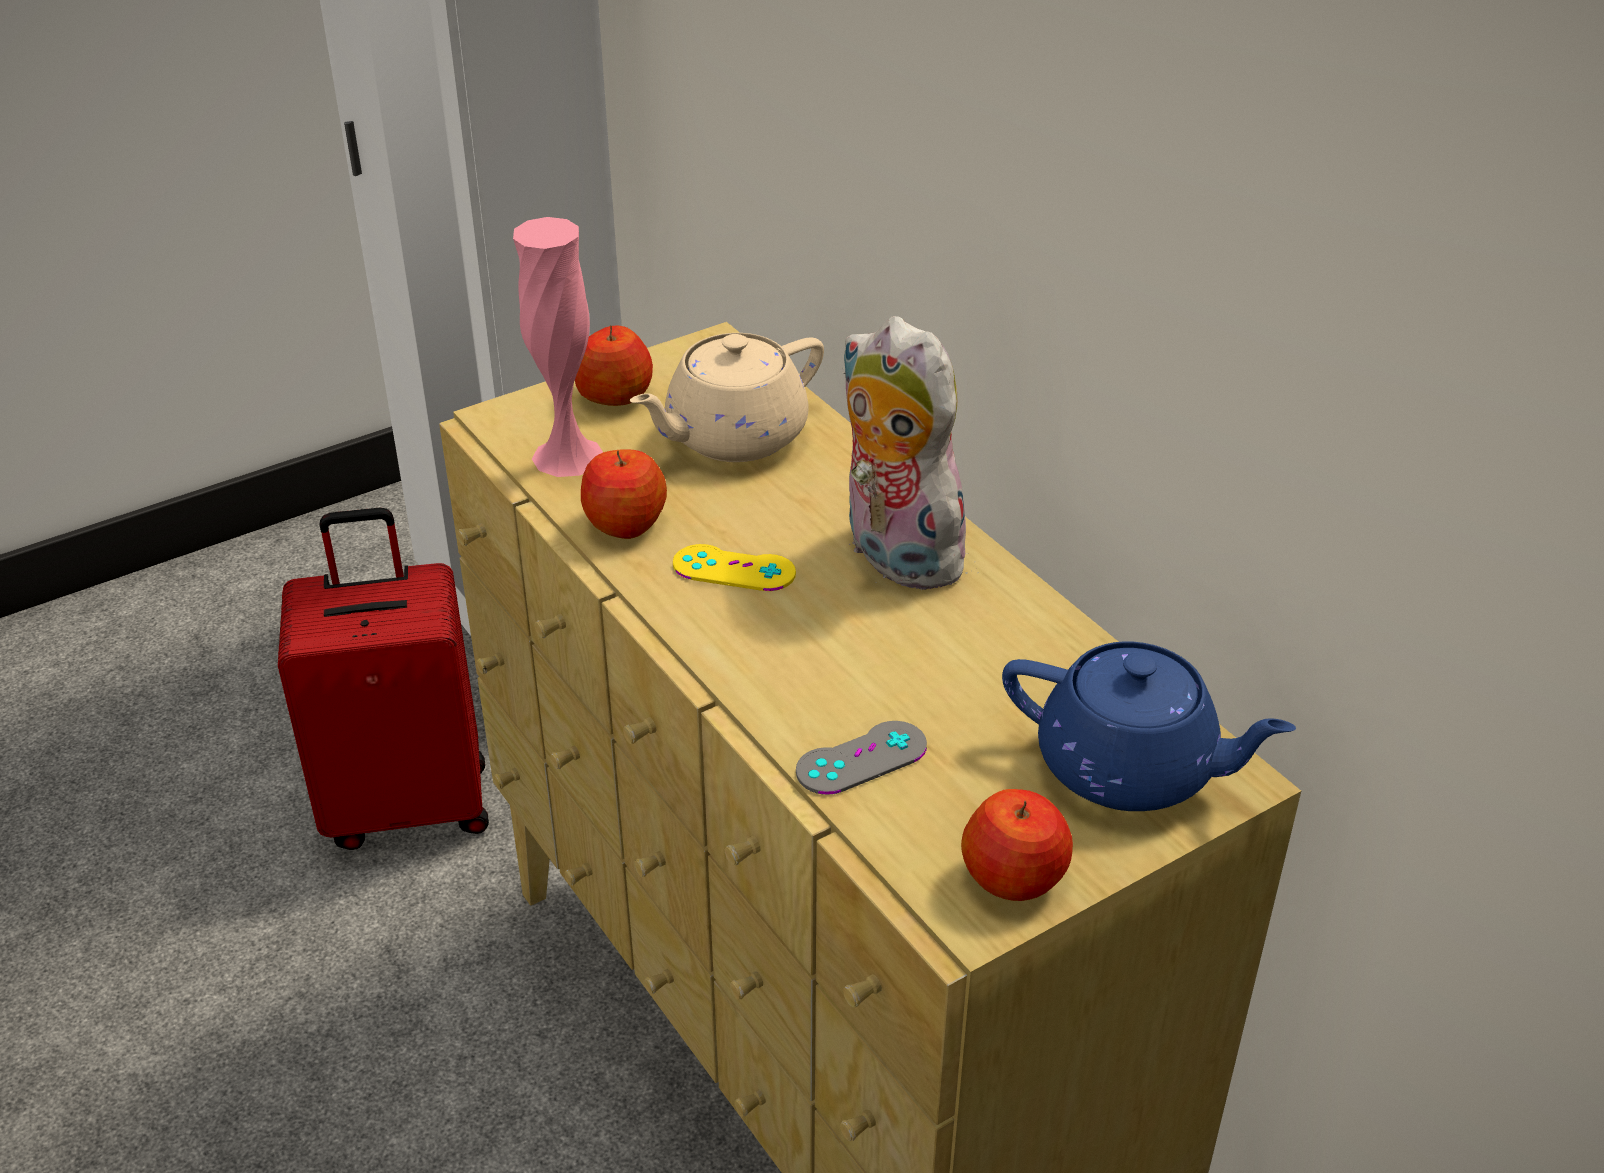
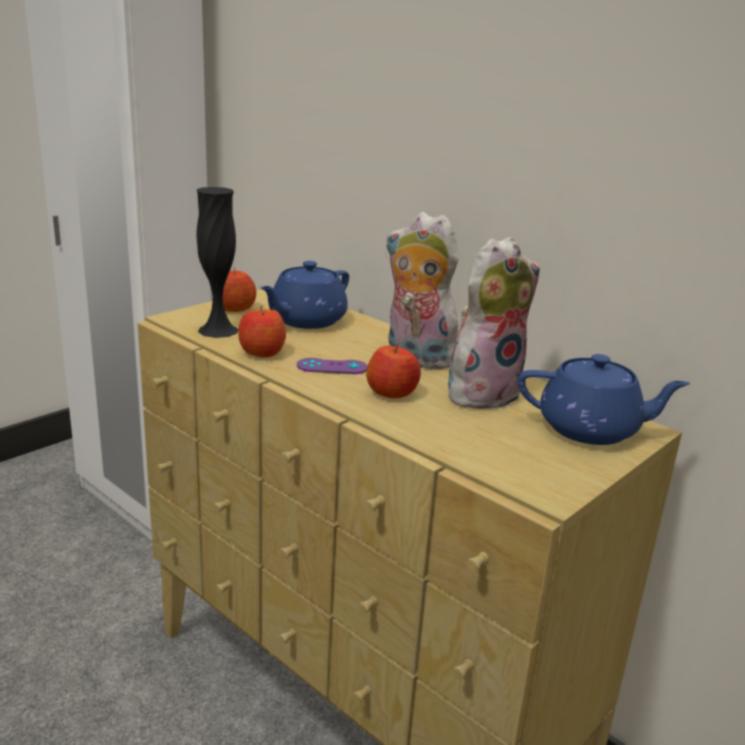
camera: 15 degrees left, 15 degrees down
red suitcase [278,507,489,850] -> none
pink vase [513,217,603,477] -> black vase [196,187,238,338]
beige teapot [630,333,824,462] -> blue teapot [260,261,349,329]
yellow game controller [673,544,796,591] -> purple game controller [297,358,367,374]
grey game controller [796,721,927,795] -> none
apple [961,789,1073,901] -> apple moved to [366,343,421,398]
none -> plush toy [448,237,540,409]

